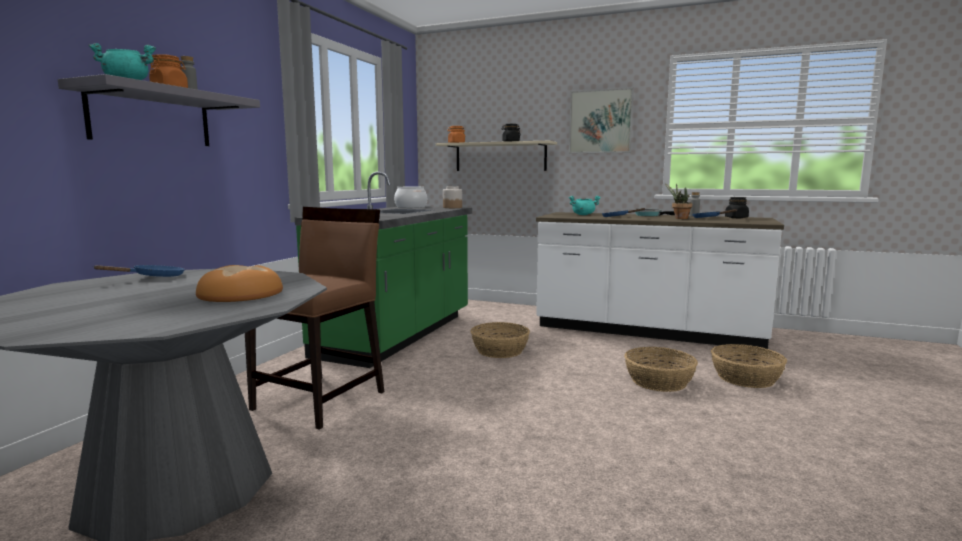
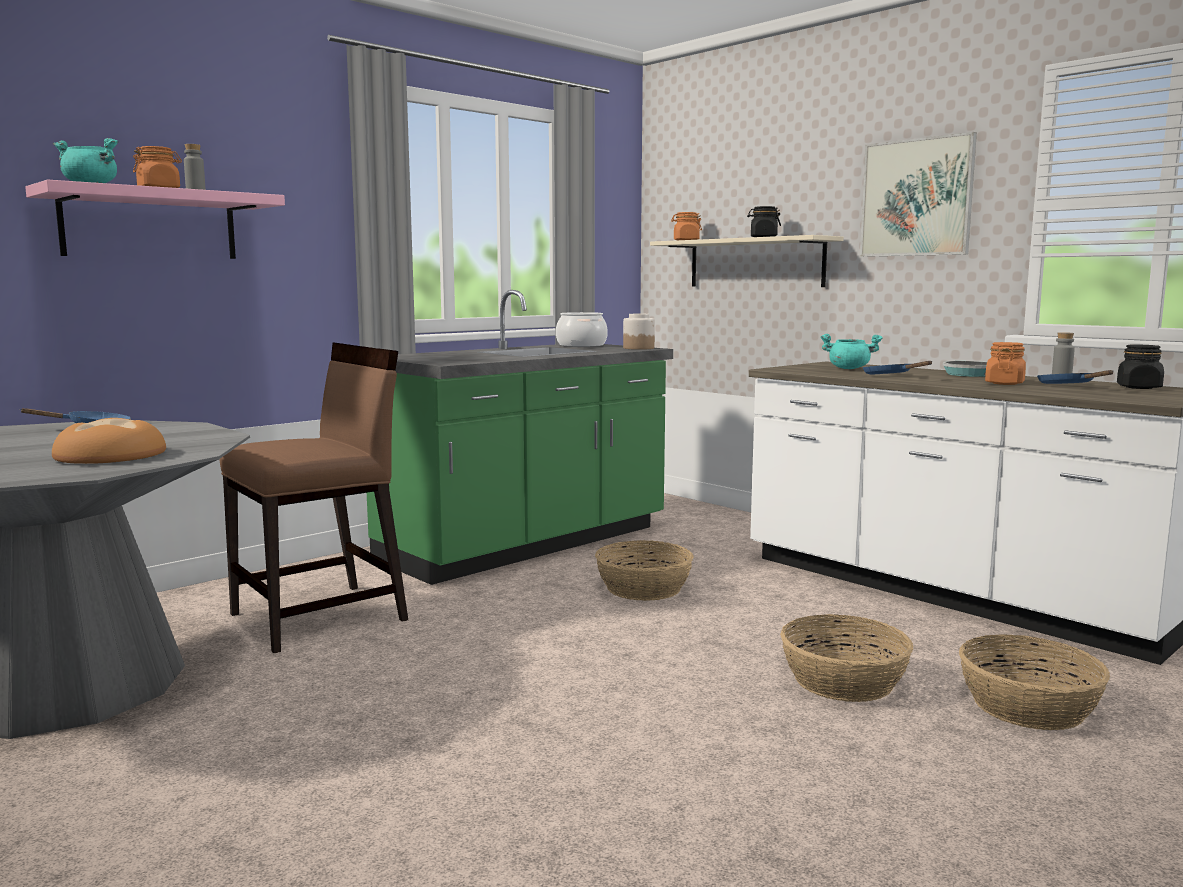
camera: 25 degrees right, 0 degrees up
grey shelf [58,74,260,146] -> pink shelf [25,179,285,259]
potted plant [665,183,692,219] -> orange jar [985,342,1026,385]

